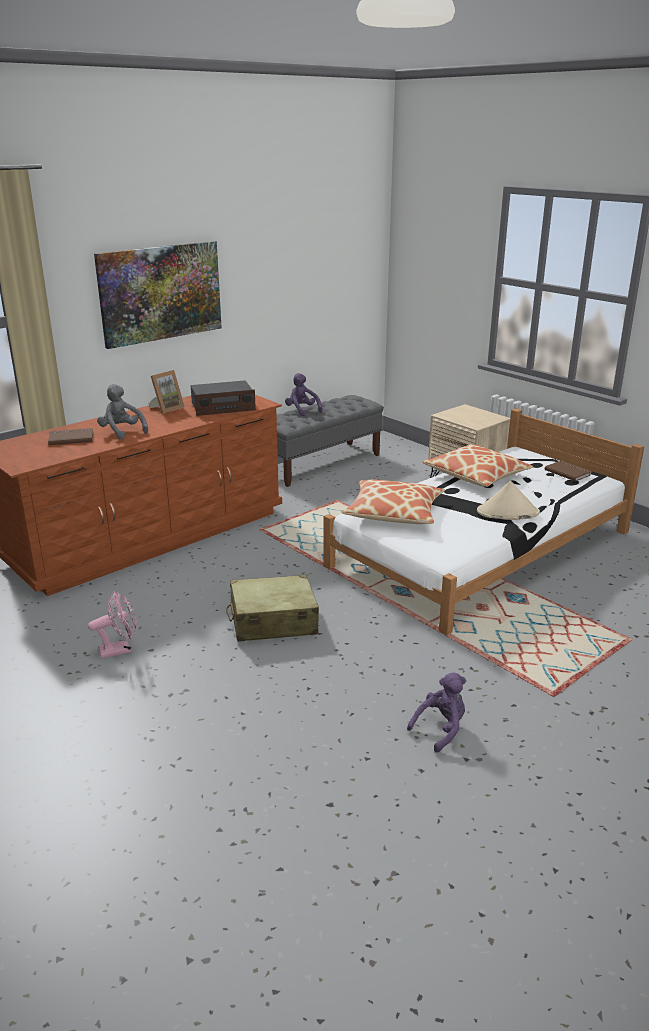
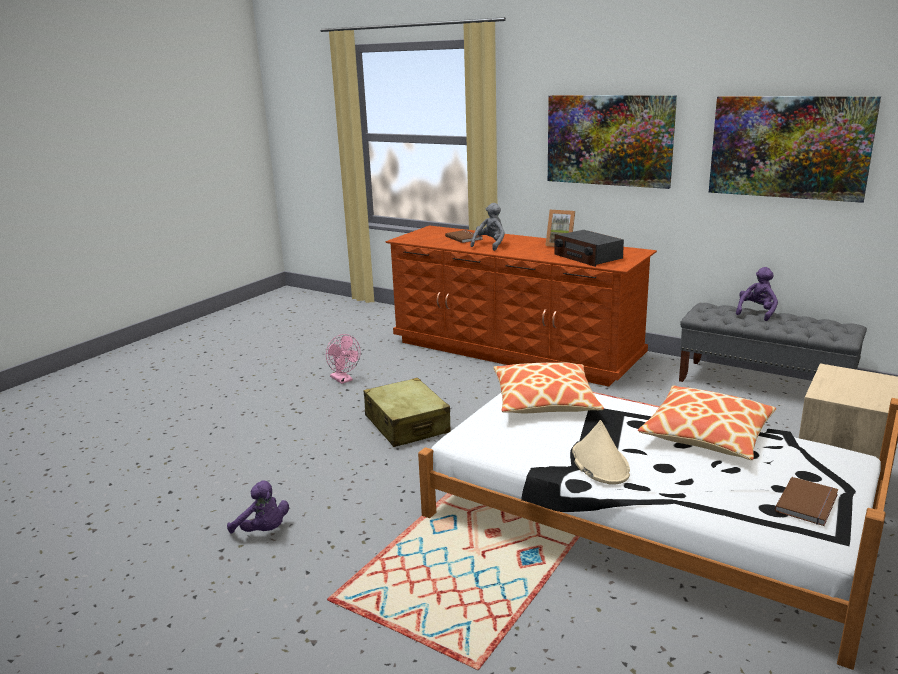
camera: 75 degrees right, 5 degrees down
none -> picture [709,96,881,203]

